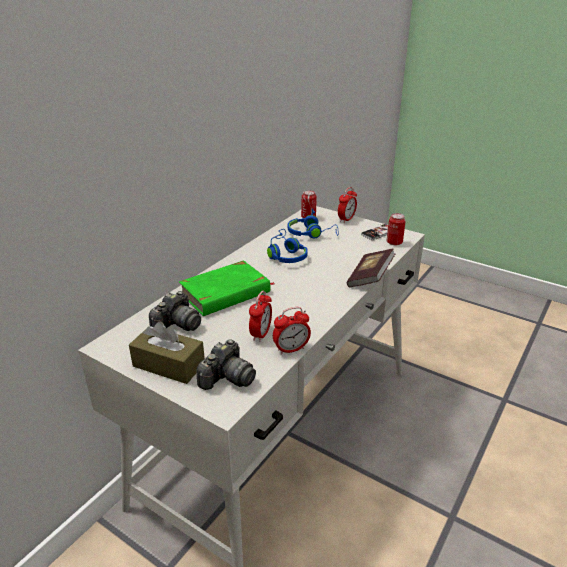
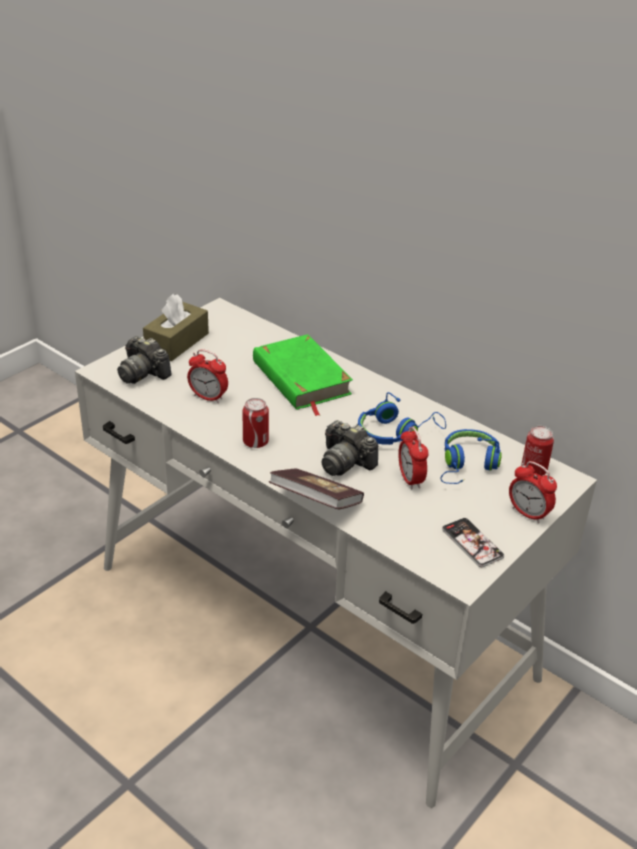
camera: 95 degrees right, 5 degrees up
camera [149,291,201,331] -> camera moved to [322,420,378,476]
alarm clock [273,307,311,355] -> alarm clock moved to [398,427,429,490]
can [387,213,406,245] -> can moved to [243,398,269,448]

